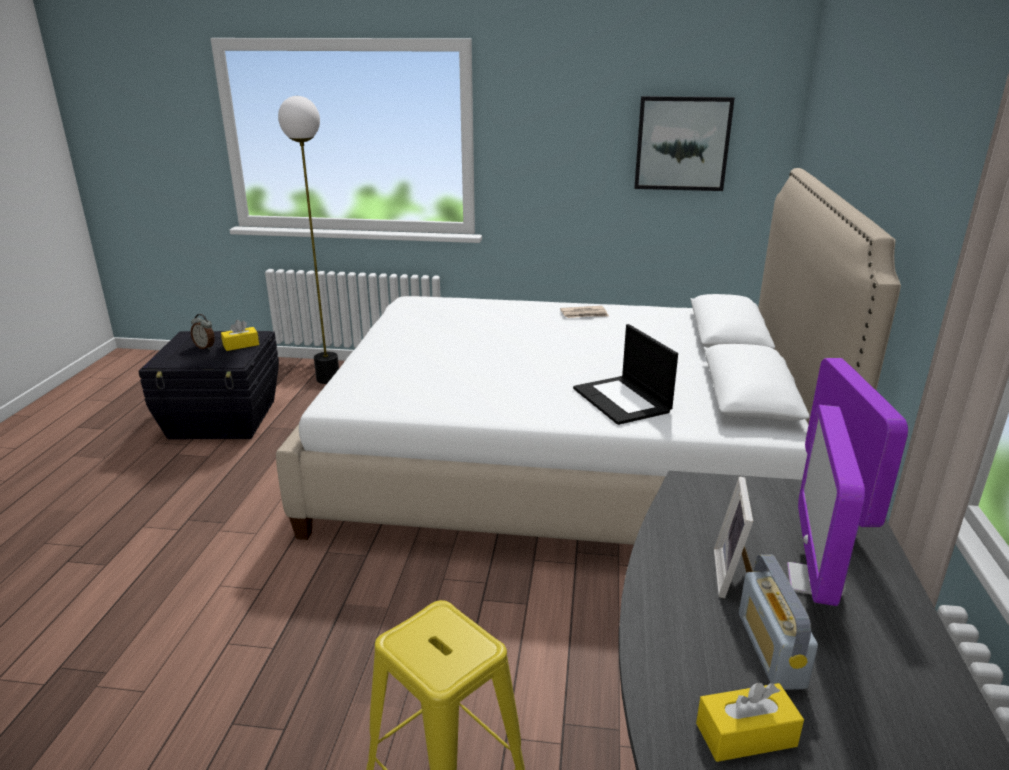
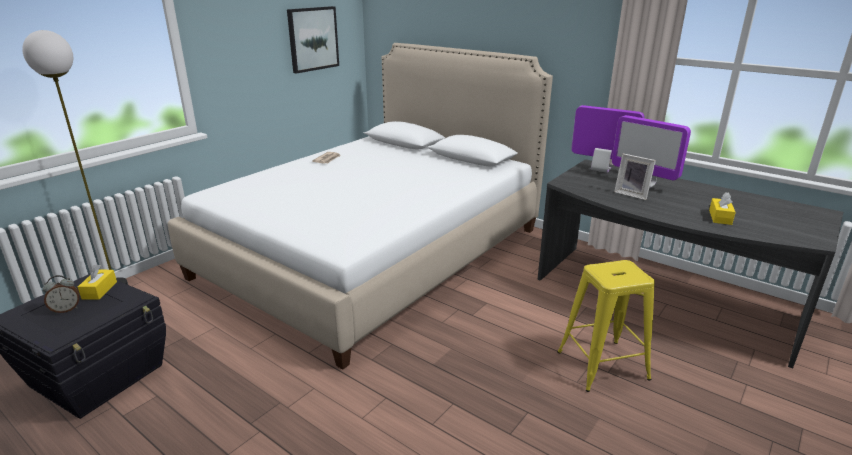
camera: 60 degrees left, 0 degrees up
laptop [573,324,678,425] -> none
radio [739,554,818,690] -> none

